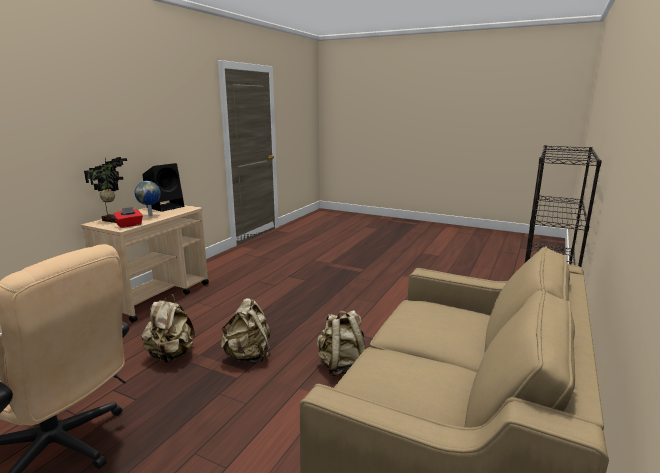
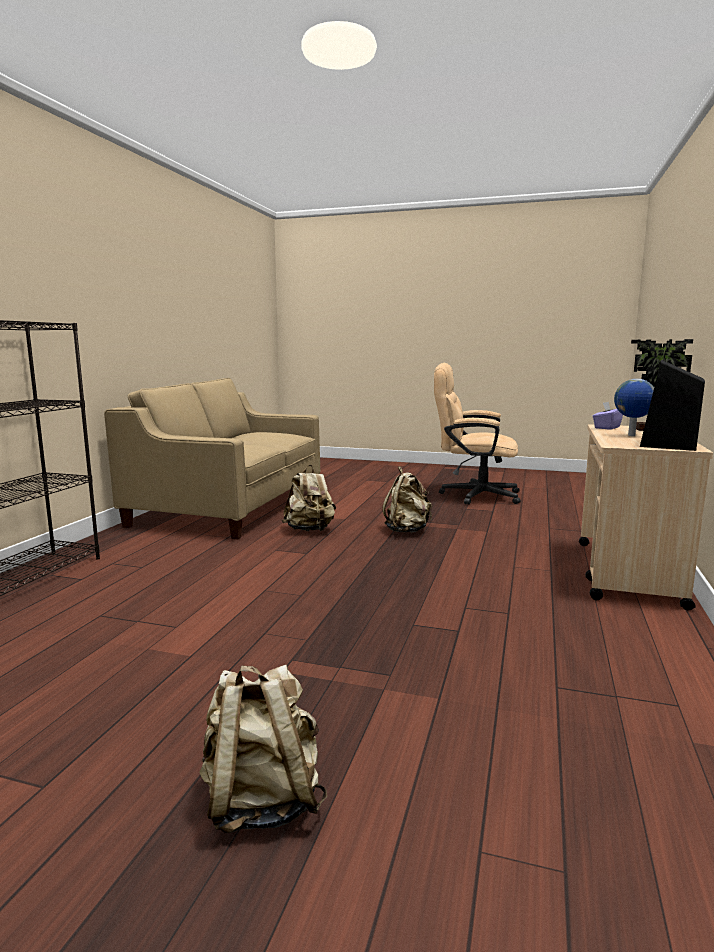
camera: 170 degrees right, 5 degrees down
red tissue box [113,207,143,228] -> purple tissue box [593,401,623,430]
beige backpack [141,294,195,363] -> beige backpack moved to [199,665,327,833]

